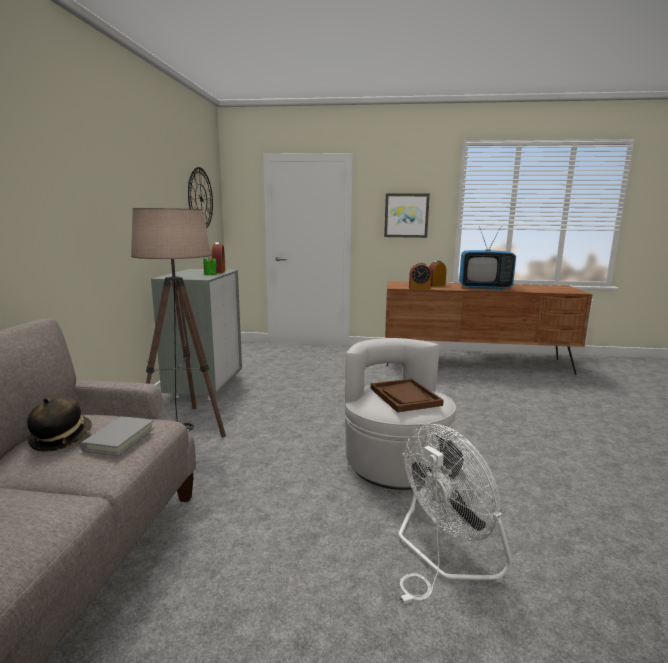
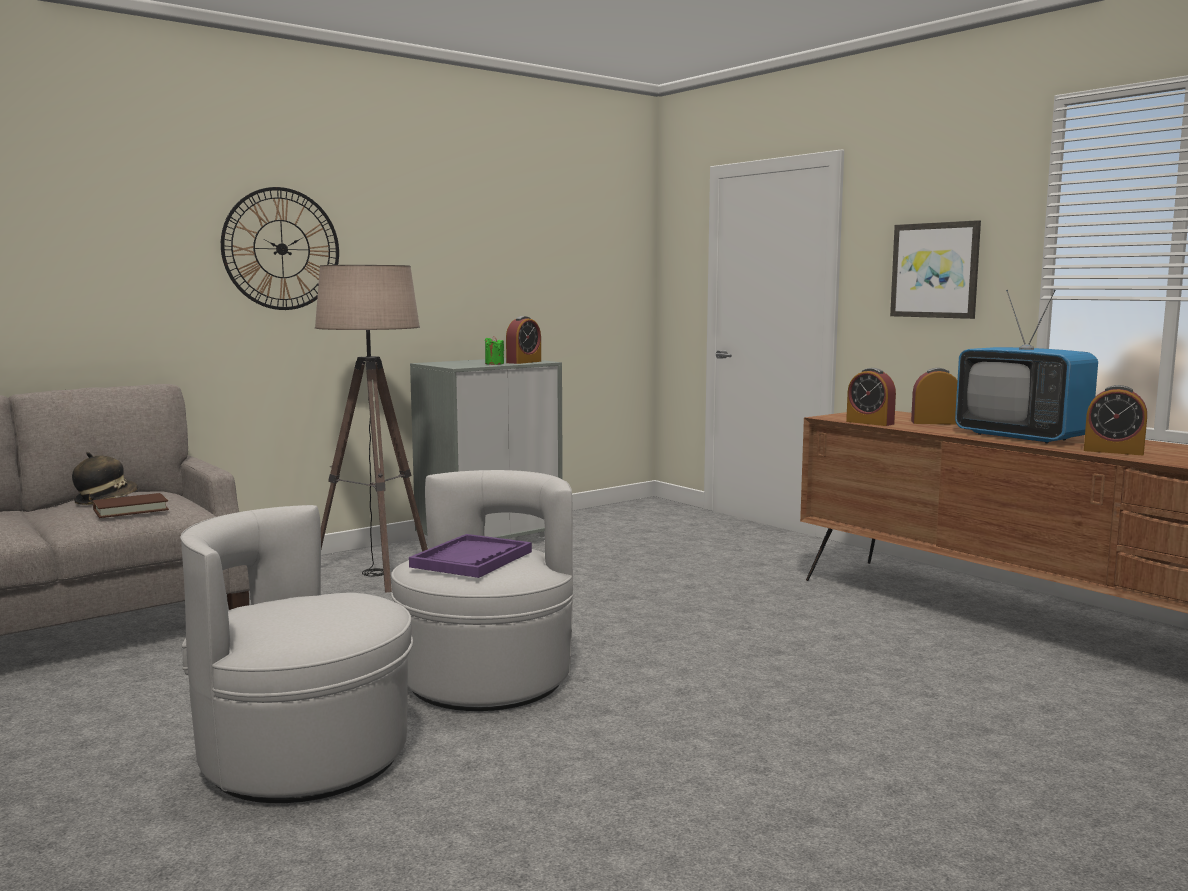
camera: 45 degrees right, 5 degrees down
grey book [80,417,155,456] -> brown book [93,493,169,518]
wall clock [188,167,213,229] -> wall clock moved to [221,187,339,310]
brown tray [371,378,444,412] -> purple tray [409,534,532,578]
white fan [398,424,512,604] -> white armchair [180,505,413,803]
none -> alarm clock [1084,385,1147,455]

